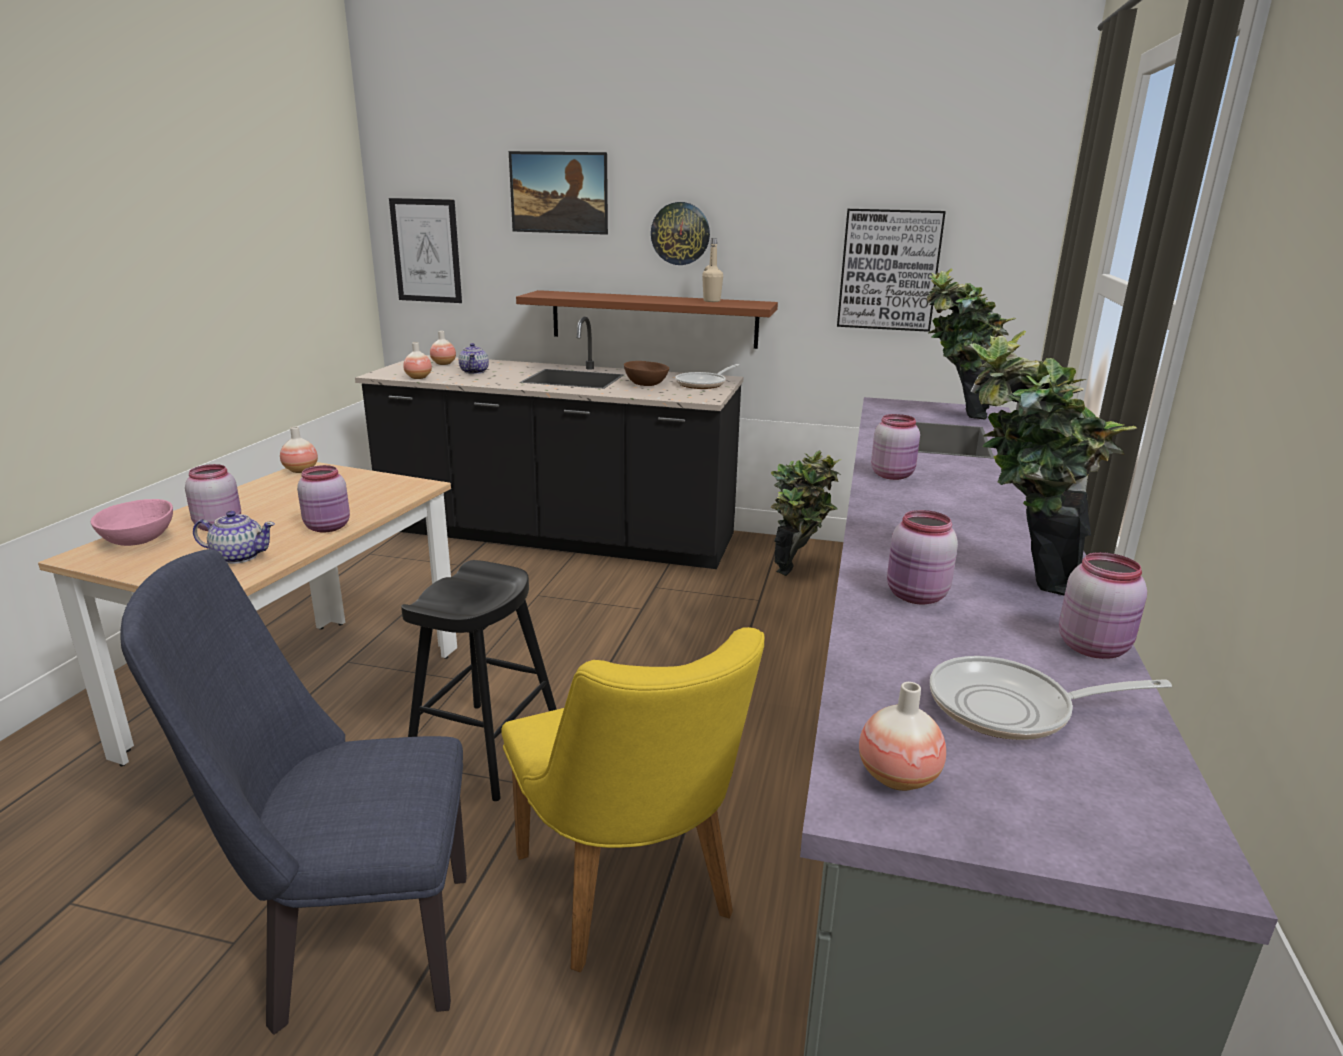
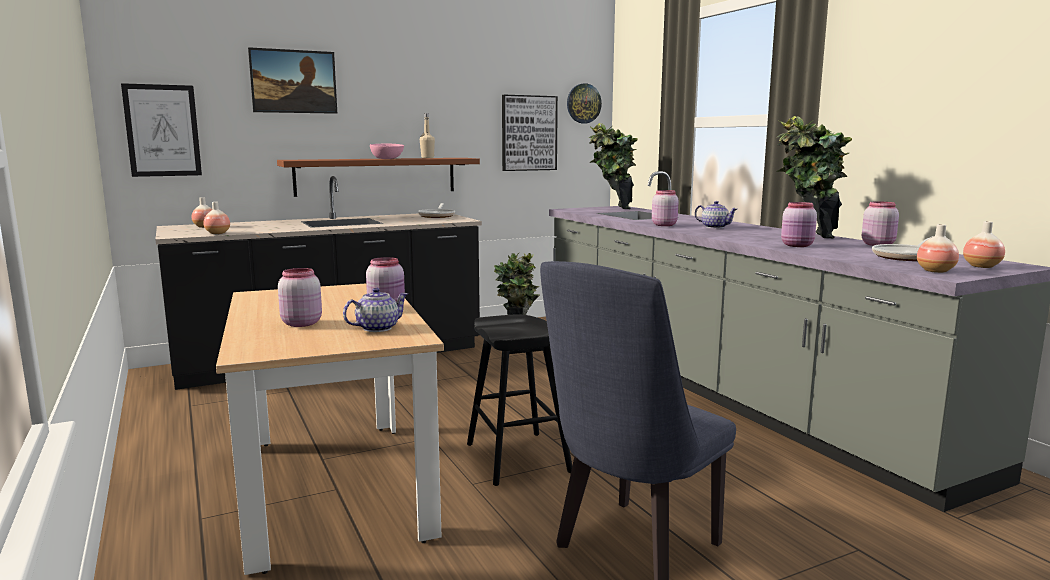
camera: 40 degrees left, 10 degrees down
pink bowl [91,499,173,546] -> pink bowl moved to [370,144,404,159]
vase [280,427,318,473] -> vase moved to [963,221,1005,268]
teapot [458,343,489,374] -> teapot moved to [695,201,737,229]
yellow chair [501,627,764,973] -> none
brown bowl [624,361,669,386] -> none
wall clock [651,202,710,265] -> wall clock moved to [567,83,602,123]

